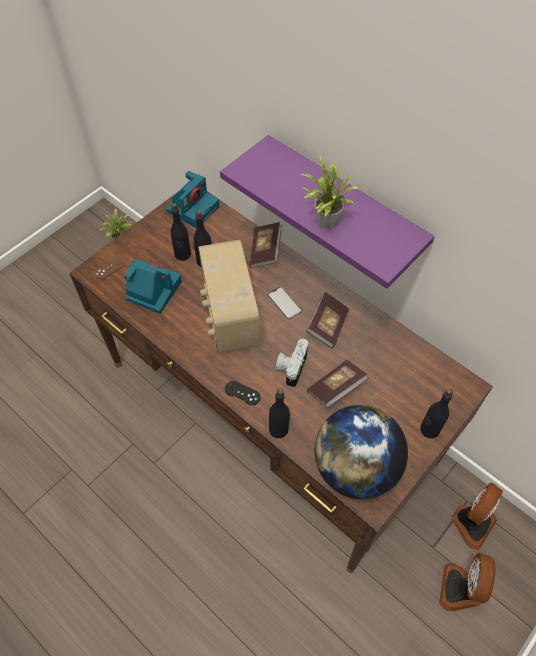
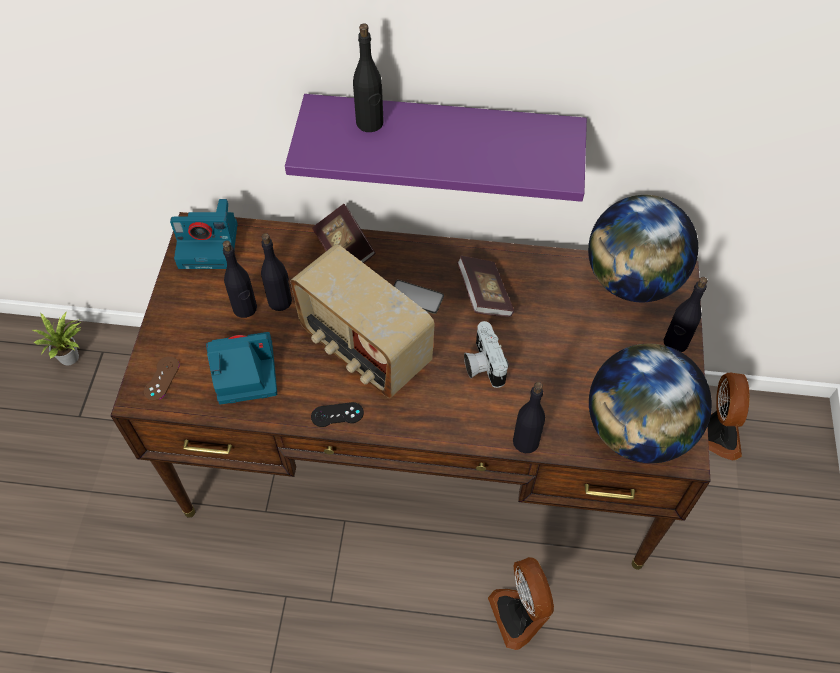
camera: 35 degrees left, 0 degrees up
camera [166,171,219,229] -> camera turned 90 degrees clockwise [170,199,238,269]
black game controller [225,381,261,405] -> black game controller moved to [311,402,364,427]
potted plant [300,154,361,229] -> none
book [307,360,368,408] -> none
fan [439,553,496,611] -> fan moved to [488,557,554,650]
none -> black bottle [353,23,384,132]
none -> globe [588,195,698,302]

